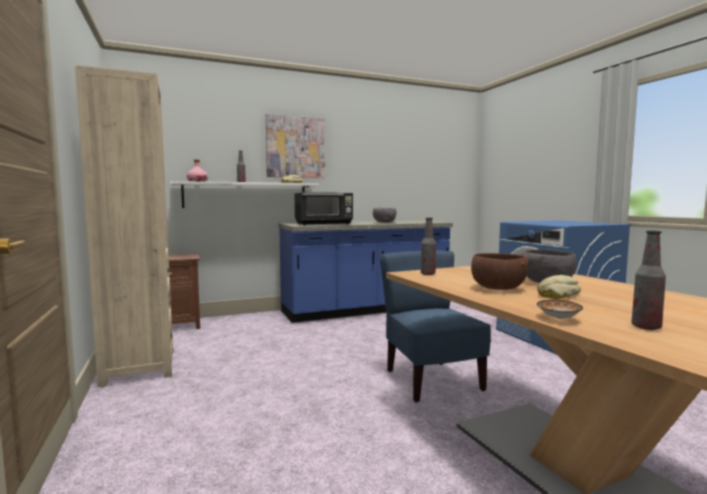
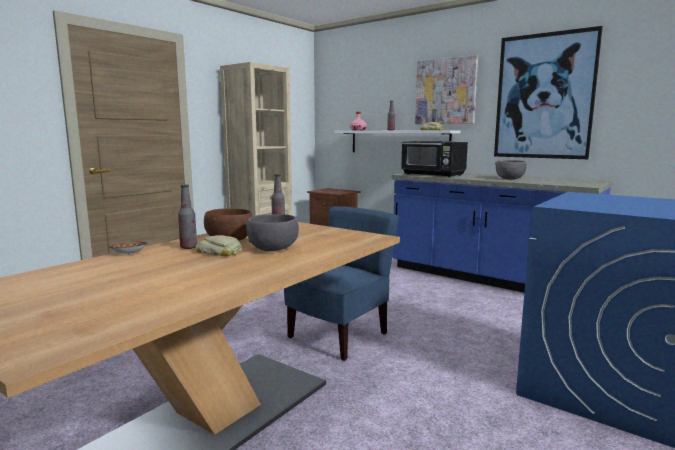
camera: 60 degrees right, 5 degrees up
bottle [631,230,666,330] -> bottle moved to [178,185,197,249]
none -> picture [494,26,603,159]

